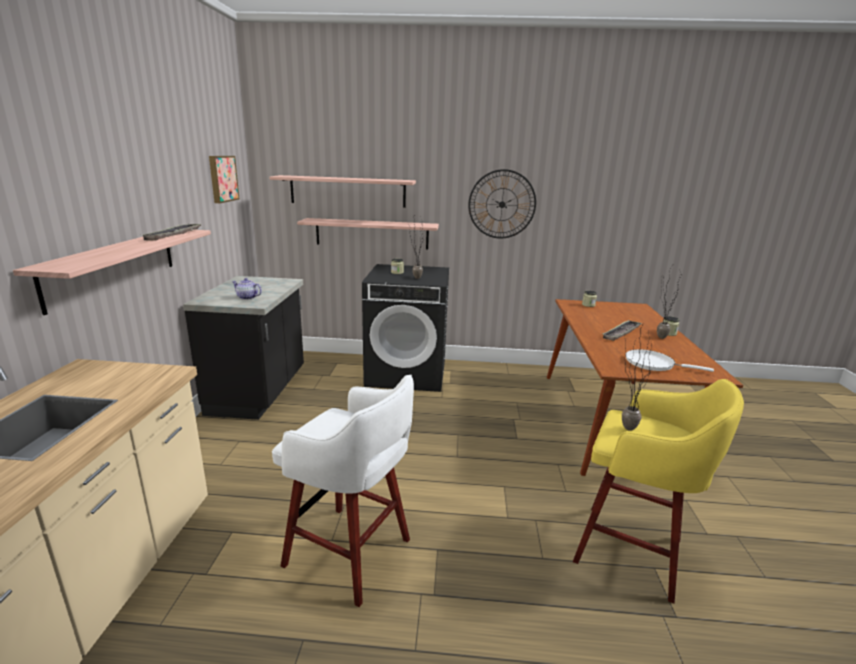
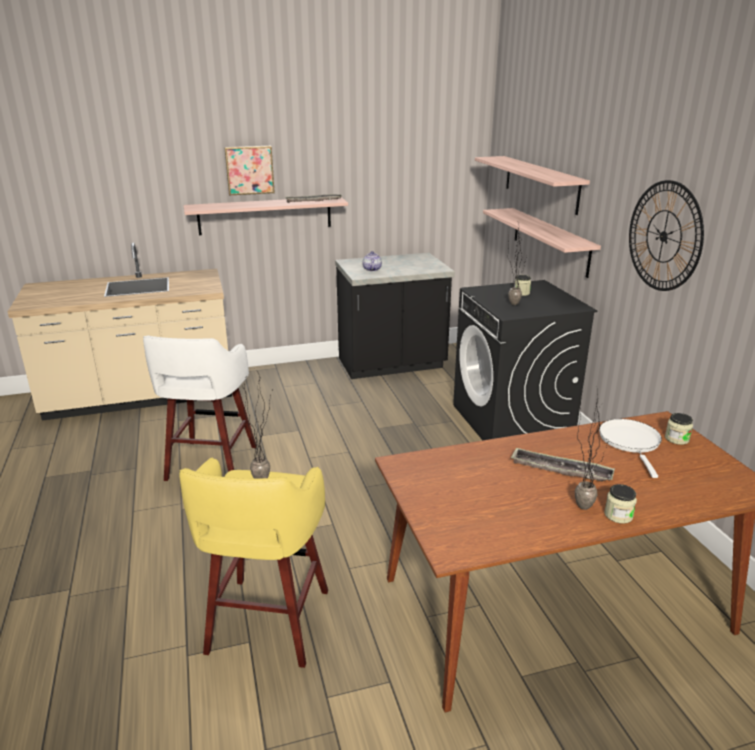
camera: 70 degrees right, 5 degrees up
picture [209,156,240,203] -> picture moved to [224,146,275,196]
white frying pan [626,349,714,372] -> white frying pan moved to [599,419,662,478]

